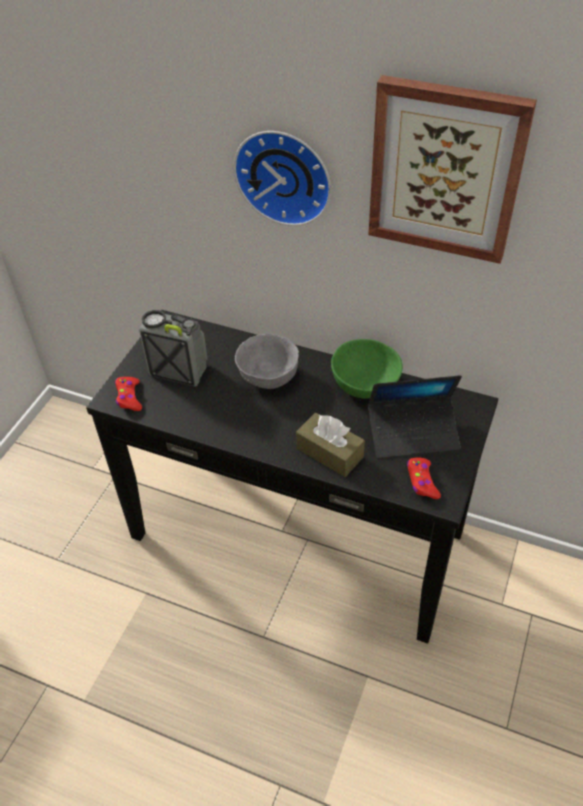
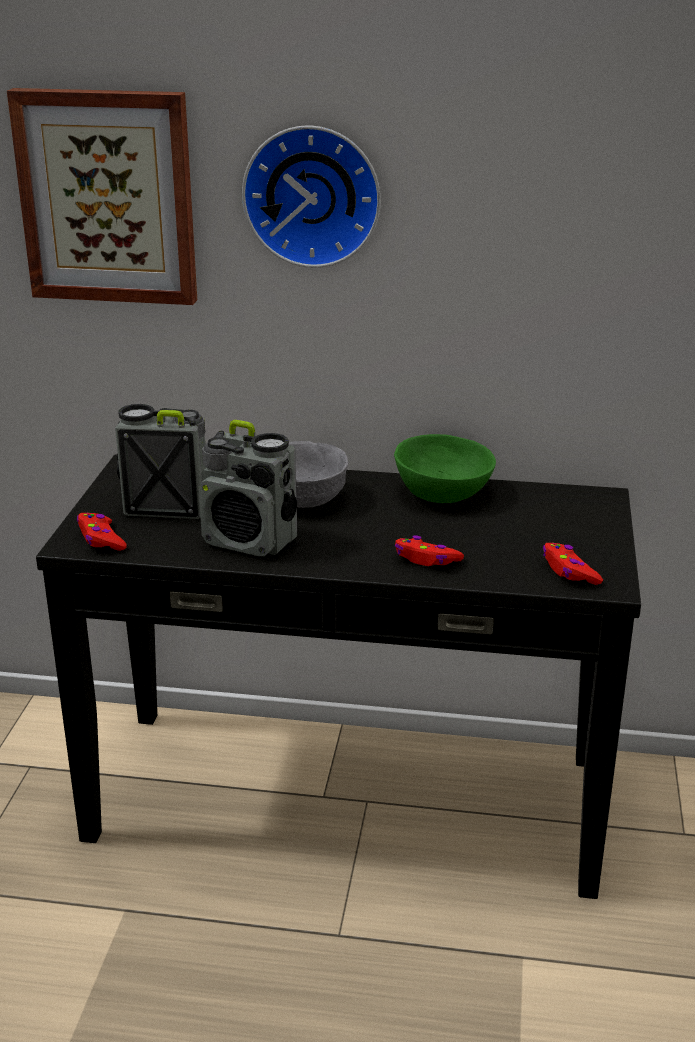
camera: 15 degrees left, 20 degrees down
brown tissue box [296,413,365,477] -> red game controller [395,536,464,566]
picture [368,75,537,264] -> picture moved to [7,88,197,305]
laptop [368,375,462,458] -> none
none -> radio [199,420,297,556]

